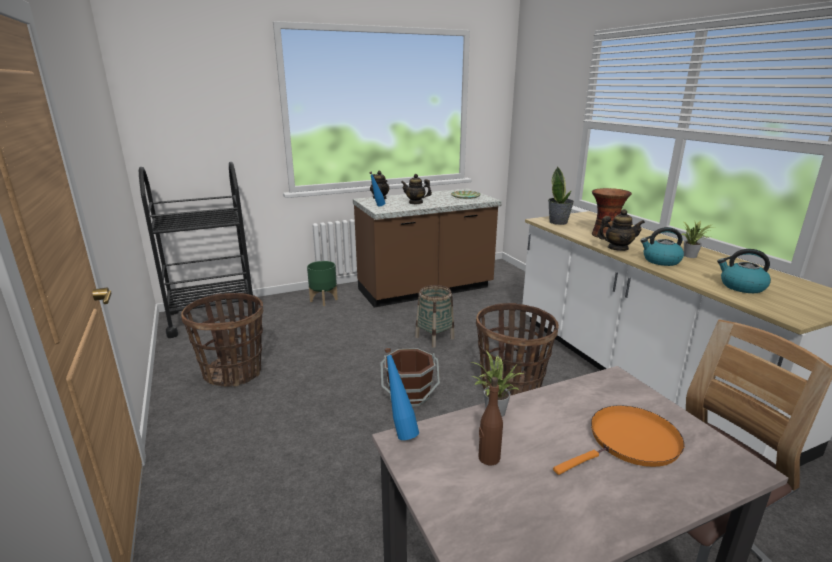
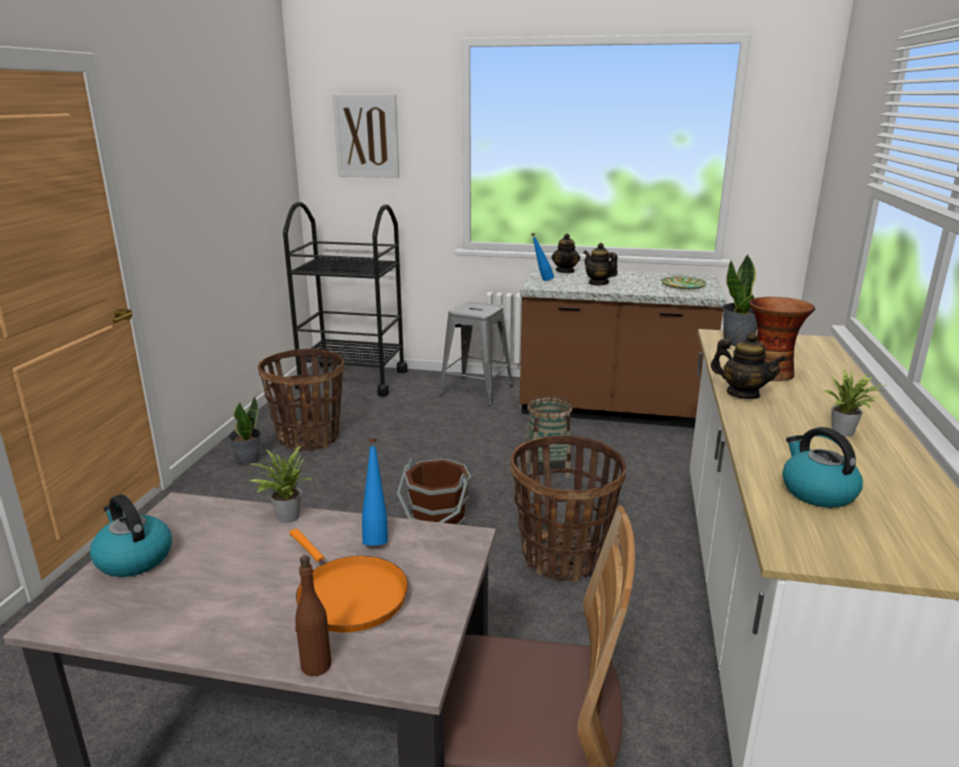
camera: 35 degrees right, 0 degrees up
green planter [307,261,338,306] -> grey stool [438,302,513,406]
blue bottle [384,348,419,440] -> blue bottle moved to [362,438,388,545]
brown bottle [478,377,503,465] -> brown bottle moved to [295,555,331,676]
orange frying pan [553,405,684,475] -> orange frying pan turned 45 degrees clockwise [289,528,408,632]
kettle [640,227,684,266] -> kettle moved to [90,494,172,577]
none -> potted plant [228,397,261,466]
none -> picture [332,95,399,178]

